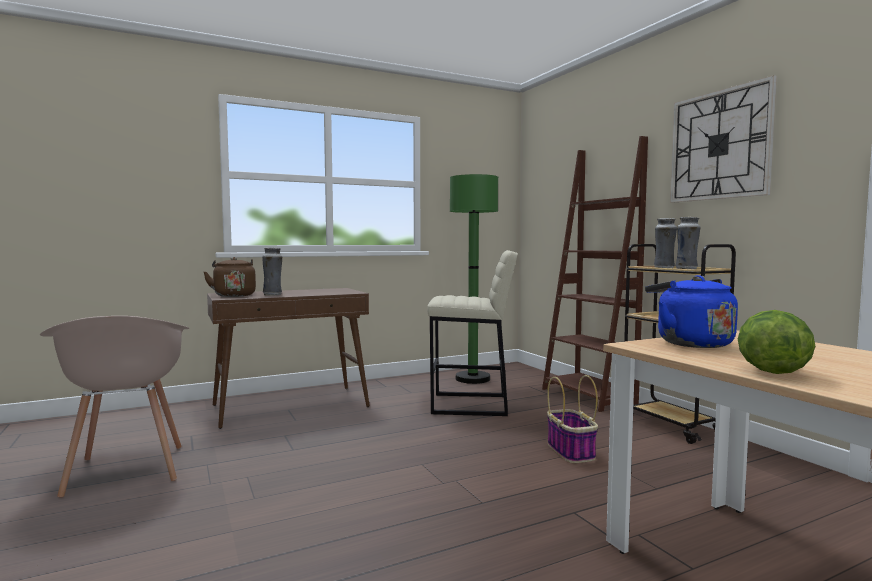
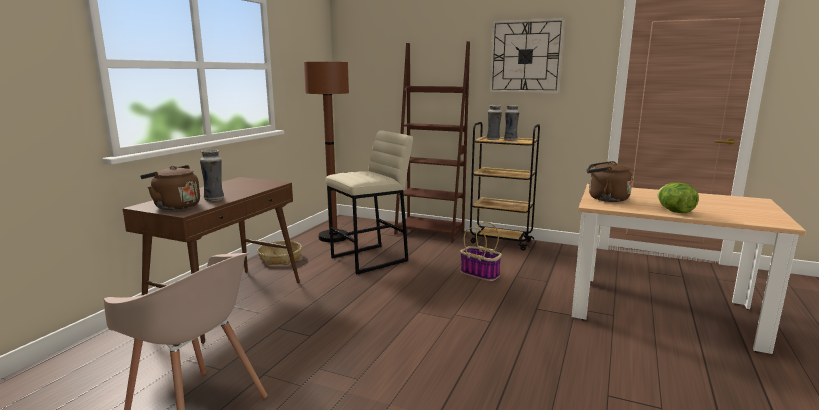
camera: 40 degrees left, 10 degrees up
green floor lamp [450,174,498,384] -> brown floor lamp [304,61,349,242]
blue kettle [645,275,738,348] -> brown kettle [587,161,633,202]
none -> basket [257,241,302,266]

